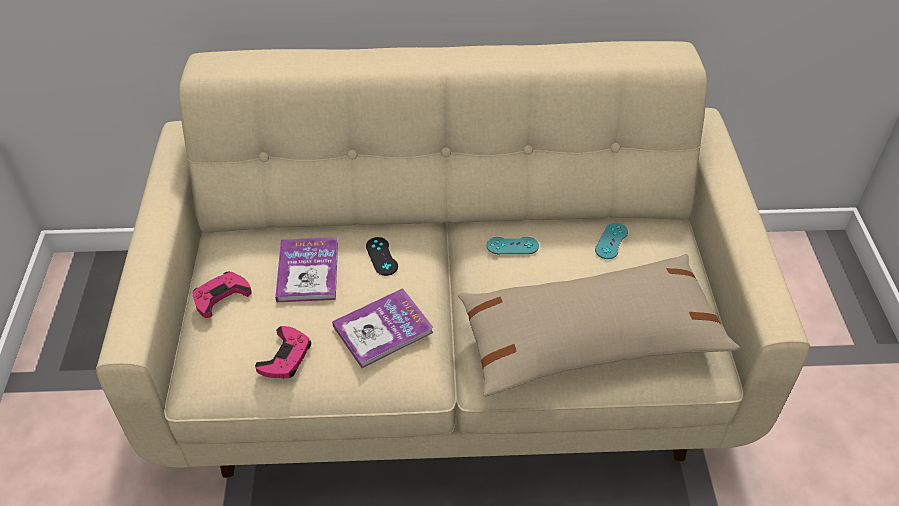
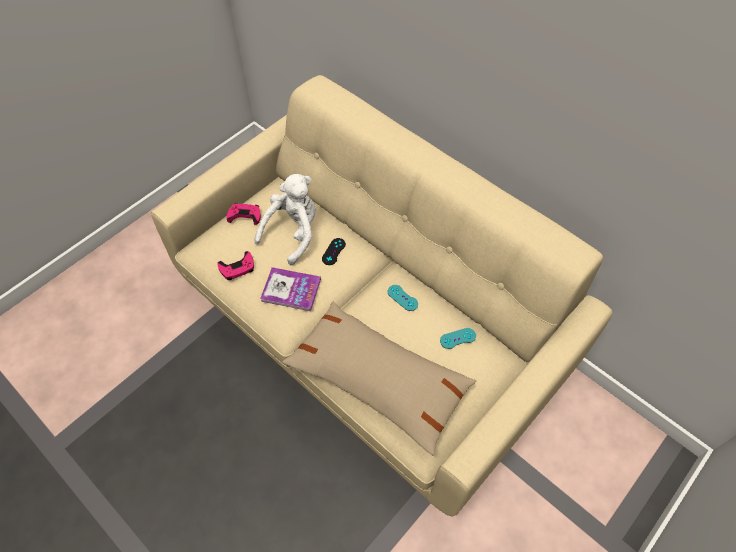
camera: 45 degrees right, 10 degrees up
book [275,237,338,302] -> white plush toy [254,174,316,265]

